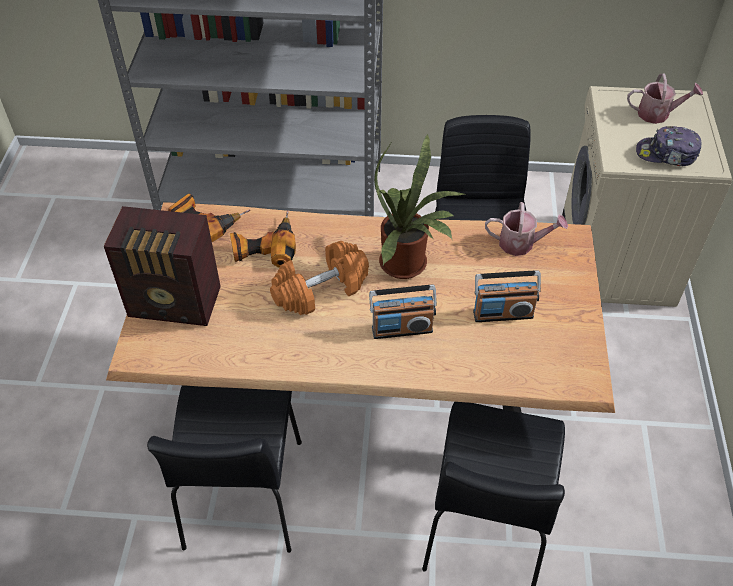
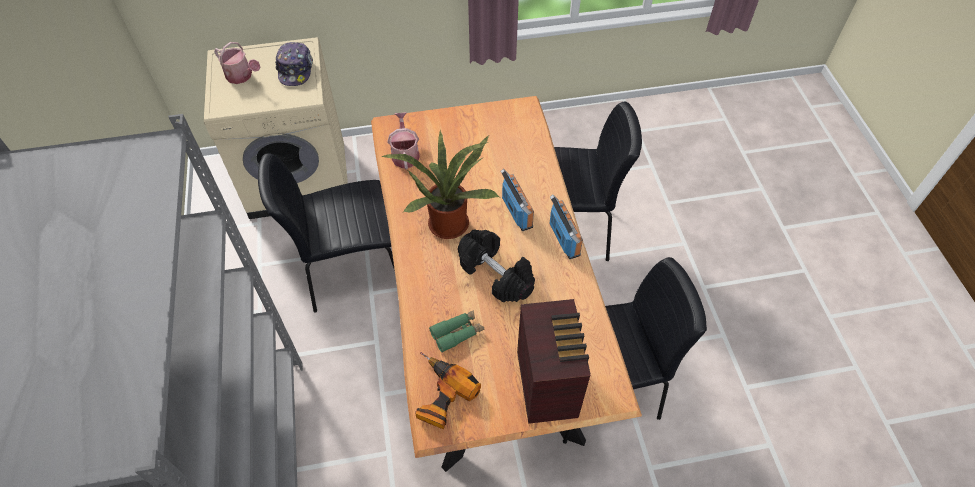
camera: 105 degrees left, 5 degrees up
power drill [230,210,296,267] -> green binoculars [429,310,484,353]
orange dumbbell [270,241,369,315] -> black dumbbell [458,230,535,302]
radio [473,270,541,322] -> radio moved to [549,195,583,259]
watering can [627,74,703,124] -> watering can turned 135 degrees clockwise [214,42,260,84]

